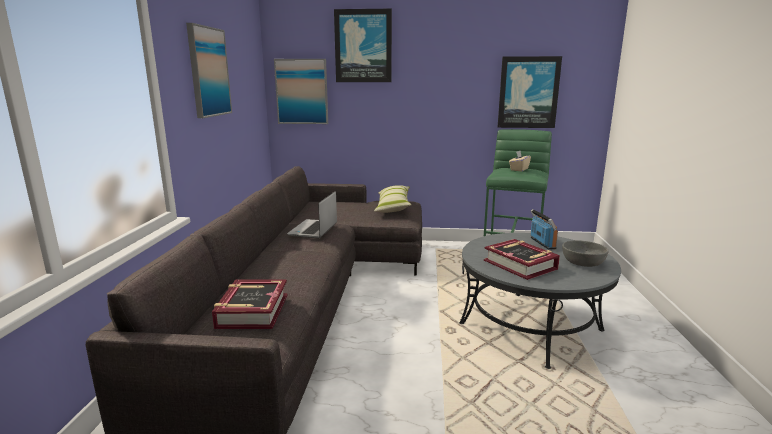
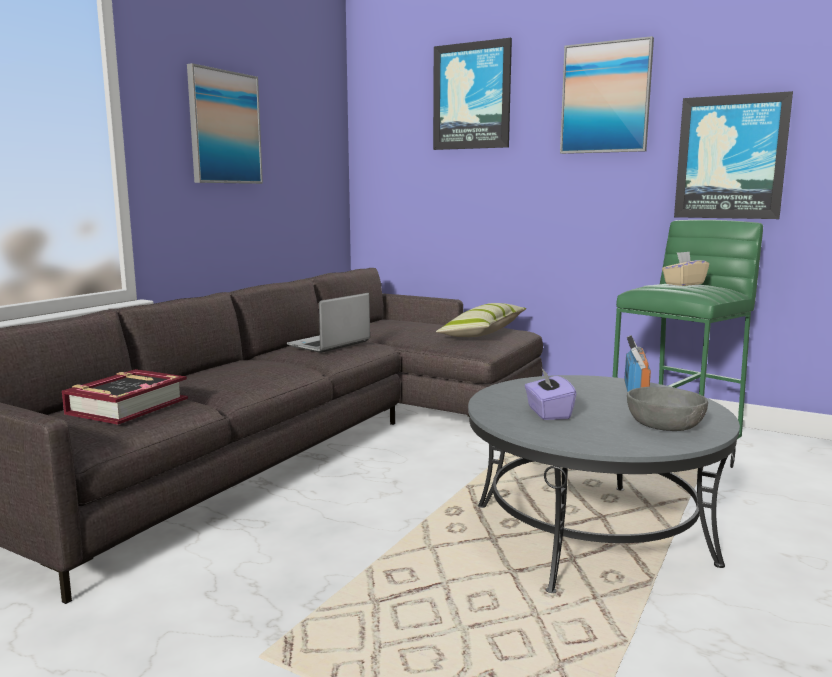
camera: 25 degrees right, 5 degrees down
picture [274,59,328,124] -> picture moved to [560,36,654,154]
book [484,239,560,280] -> purple tissue box [525,367,576,420]

